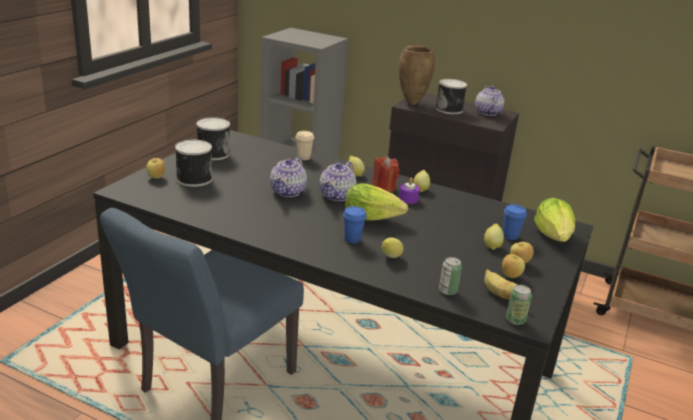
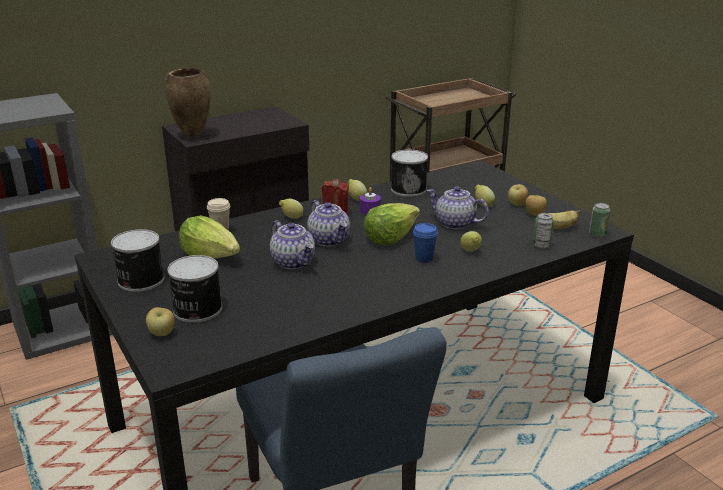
camera: 55 degrees left, 0 degrees up
can [436,79,467,114] -> can moved to [391,150,428,197]
teapot [475,86,504,116] -> teapot moved to [426,186,489,230]
blue cup [503,204,527,240] -> none
lettuce [534,198,575,242] -> lettuce moved to [179,215,240,258]

